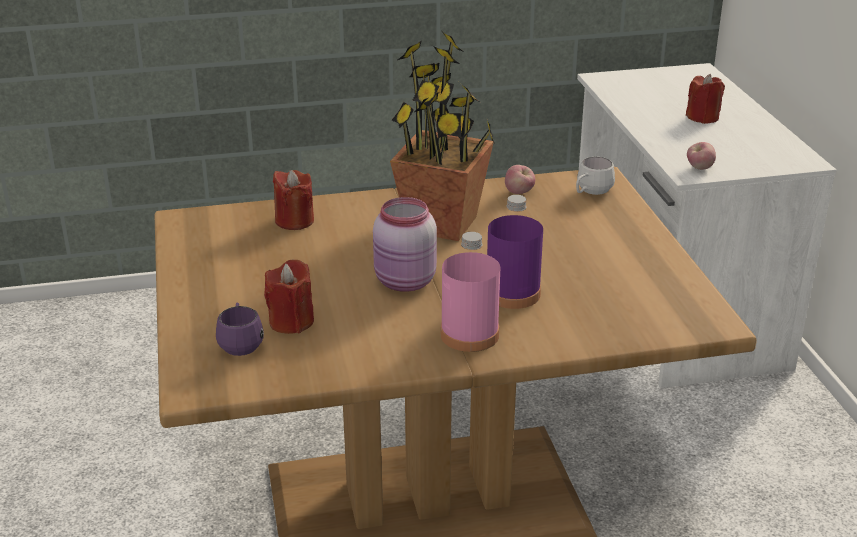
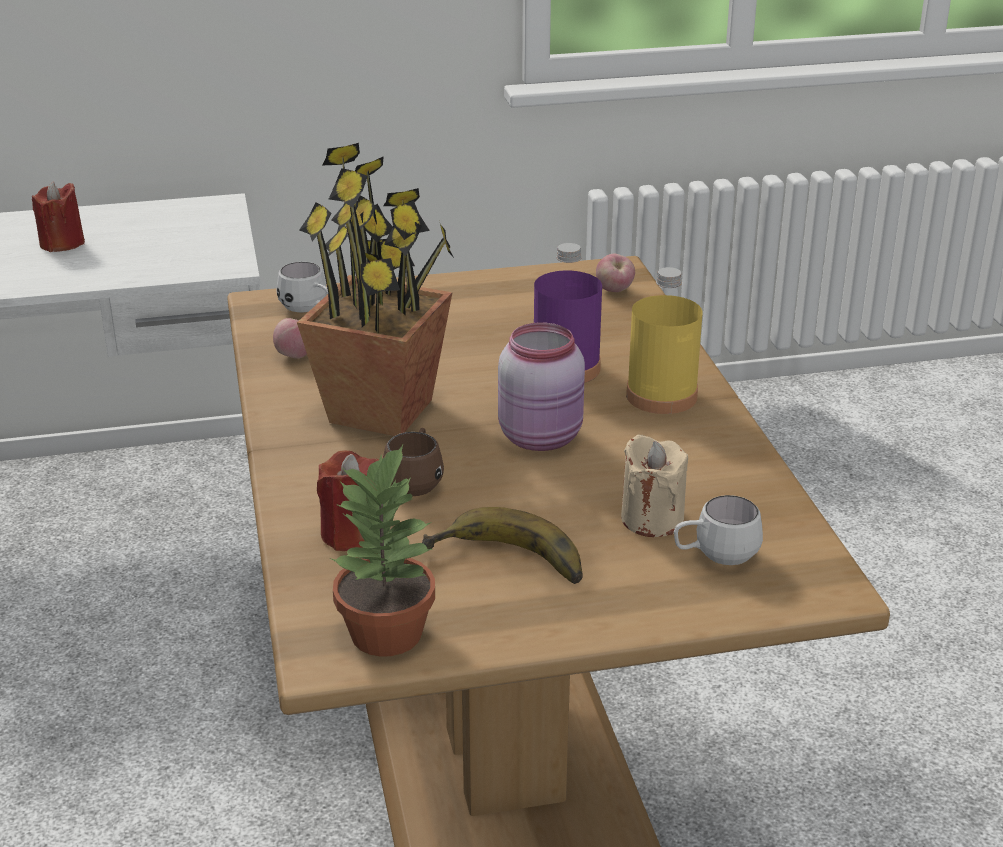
camera: 90 degrees left, 0 degrees up
purple mug [216,303,264,356] -> white mug [674,495,763,565]
red candle [264,259,314,334] -> beige candle [621,434,688,537]
pink bottle [440,232,500,352] -> yellow bottle [626,267,703,414]
apple [687,142,716,170] -> apple moved to [596,254,635,292]
none -> potted plant [330,445,435,657]
none -> brown mug [383,428,444,496]
none -> banana [422,507,583,584]

